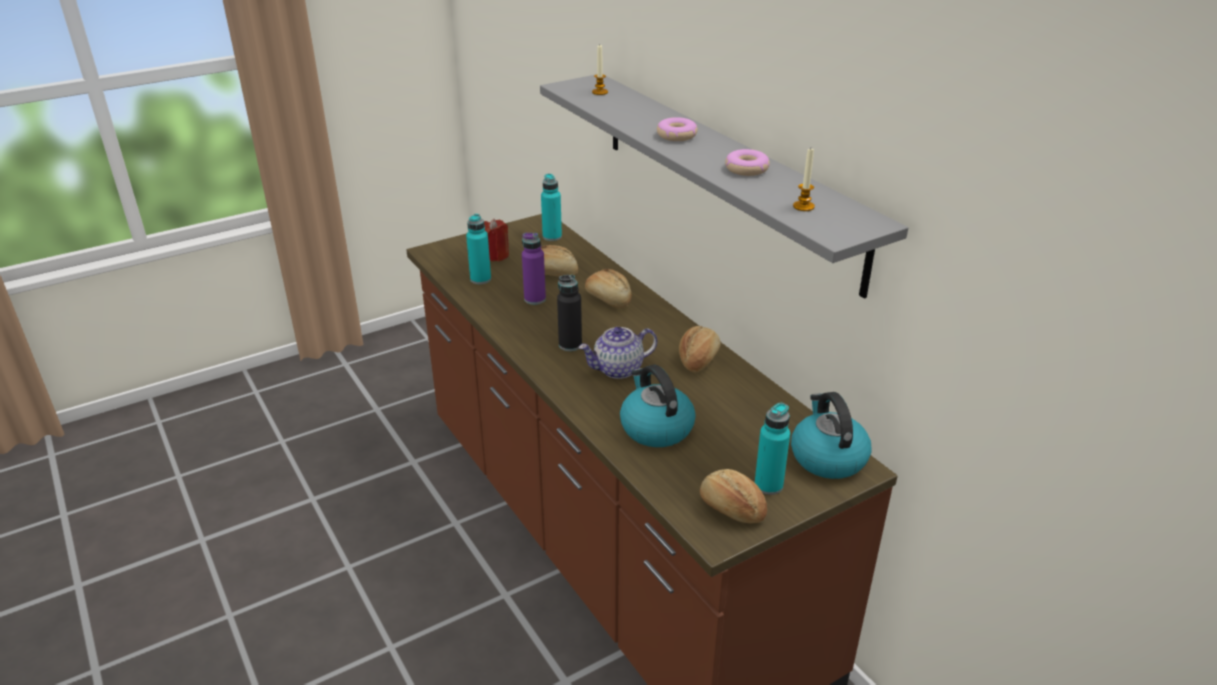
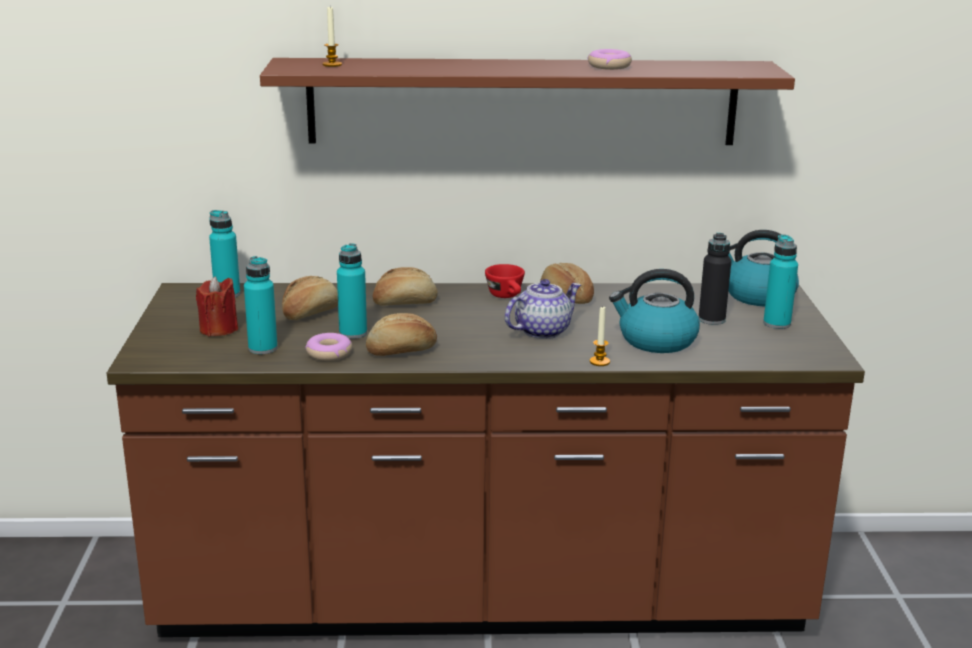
camera: 60 degrees left, 10 degrees down
purple bottle [522,233,546,305] -> turquoise bottle [337,243,367,339]
grey shelf [540,74,908,299] -> brown shelf [260,58,795,145]
black bottle [557,275,582,351] -> black bottle moved to [699,233,731,325]
teapot [579,327,657,379] -> teapot turned 135 degrees counterclockwise [505,279,581,339]
donut [657,117,698,141] -> donut moved to [305,333,352,361]
bread [700,469,767,523] -> bread moved to [366,313,437,356]
candle [793,149,815,211] -> candle moved to [590,307,610,366]
none -> red cup [485,264,525,298]

